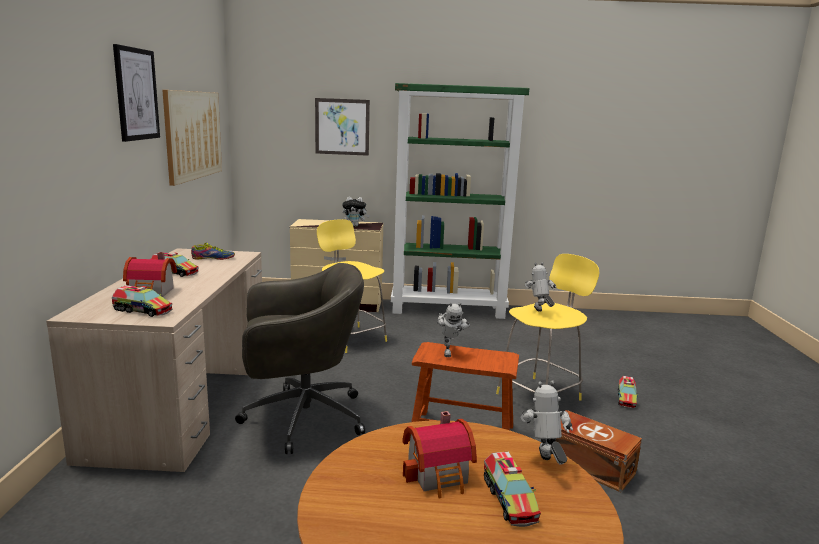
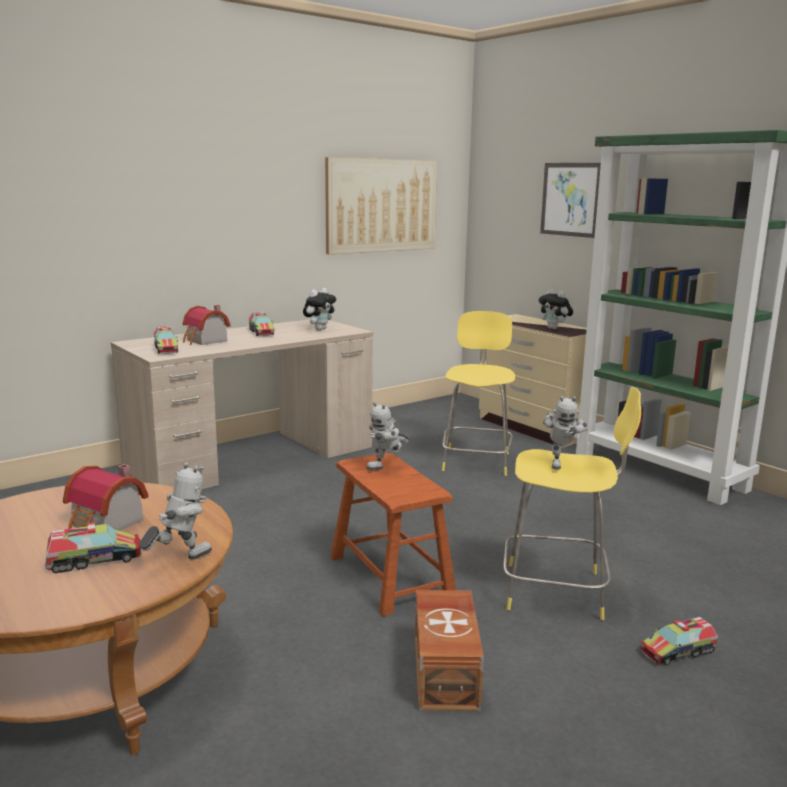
camera: 50 degrees right, 0 degrees up
picture [113,44,160,142] -> none
shoe [191,243,235,260] -> plush toy [303,288,336,330]
grey office chair [235,263,365,454] -> none
toy truck [484,452,541,527] -> toy truck turned 150 degrees counterclockwise [45,522,142,573]
toy robot [525,262,557,312] -> toy robot turned 150 degrees clockwise [543,396,588,470]

